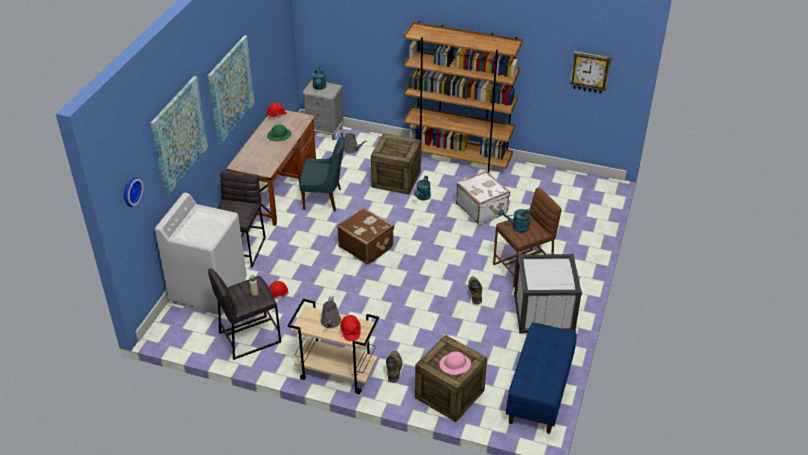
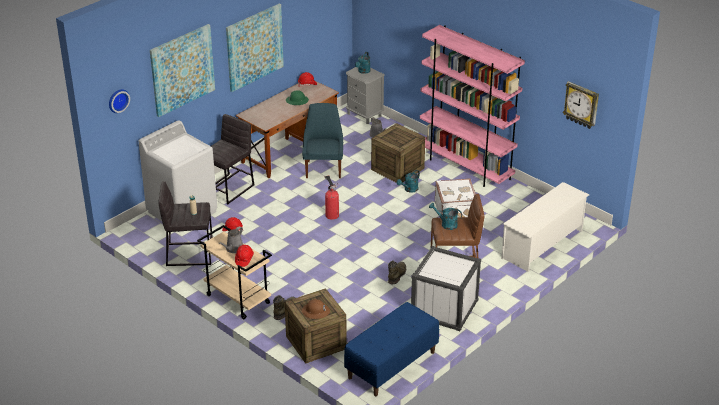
camera: 25 degrees right, 5 degrees down
blue chair [299,136,345,211] -> blue chair turned 120 degrees counterclockwise [302,103,343,178]
brown suitcase [337,207,394,265] -> fire extinguisher [325,176,339,220]
brown bookcase [404,21,523,173] -> pink bookcase [420,25,525,187]
pink hard hat [439,352,471,375] -> brown hard hat [302,299,330,319]
none -> white shoe rack [501,182,589,272]

